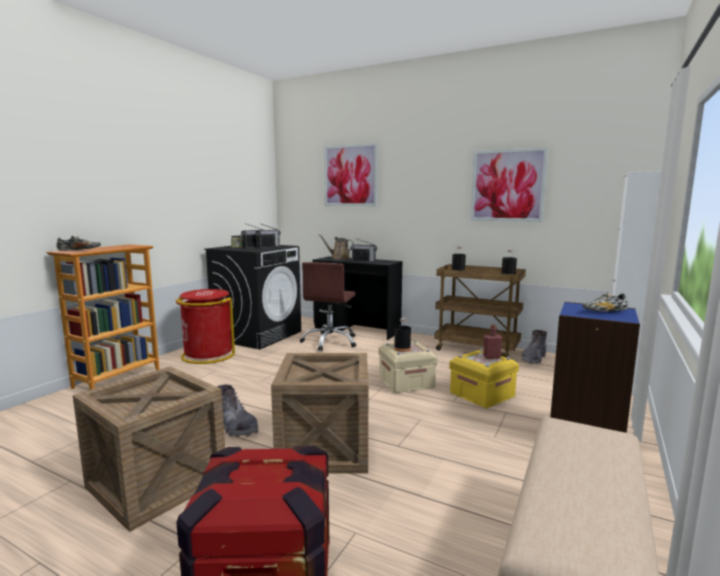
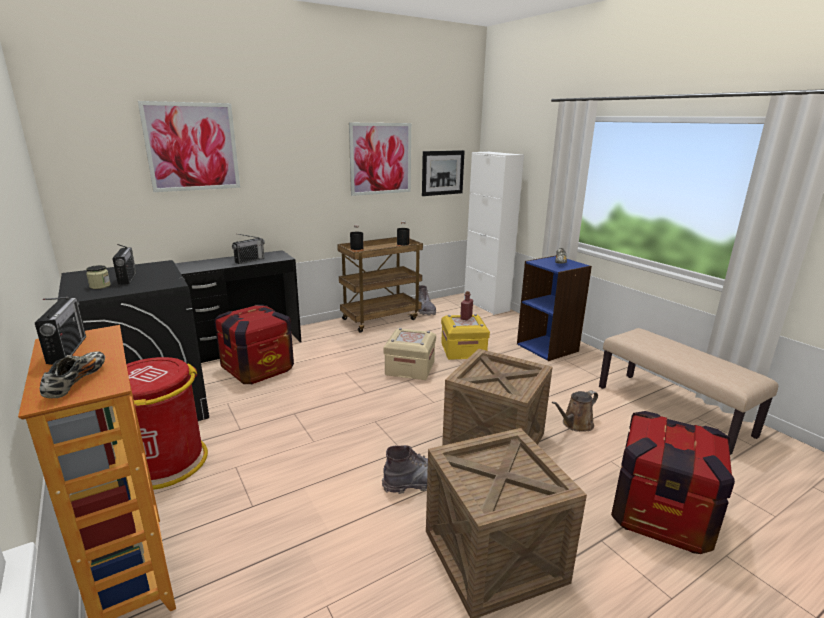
camera: 60 degrees left, 10 degrees up
radio [255,223,281,248] -> radio moved to [35,297,86,365]
brown office chair [300,262,356,351] -> crate [214,305,294,384]
brown watering can [319,234,354,260] -> brown watering can moved to [552,390,598,432]
black bottle [394,318,411,352] -> none
none -> picture [422,150,465,196]

